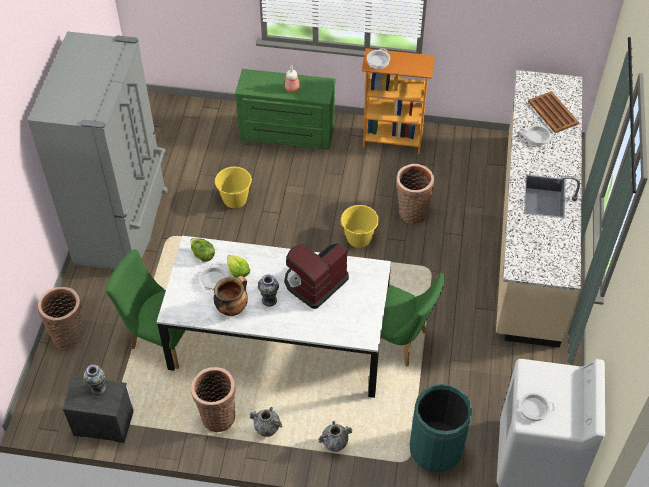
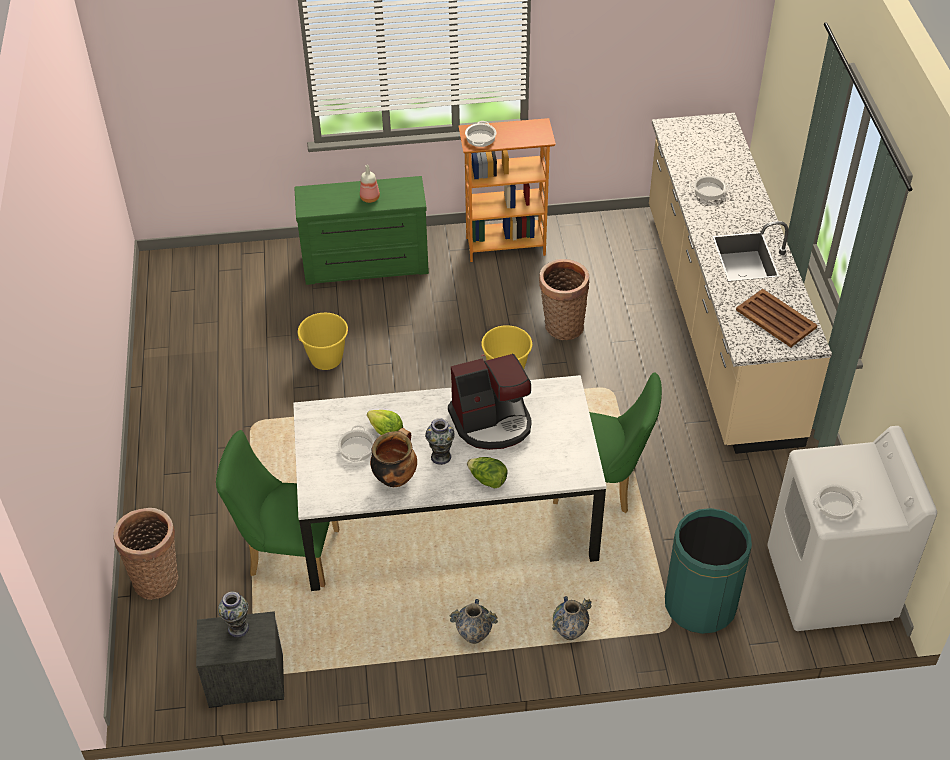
camera: 15 degrees left, 5 degrees down
grey fridge [27,31,168,269] -> none
lettuce [190,238,215,262] -> lettuce moved to [467,457,508,489]
basket [191,367,236,432] -> none
coffee machine [284,243,349,309] -> coffee machine turned 135 degrees counterclockwise [448,354,532,450]
brown tray [528,91,579,133] -> brown tray moved to [736,289,818,348]

